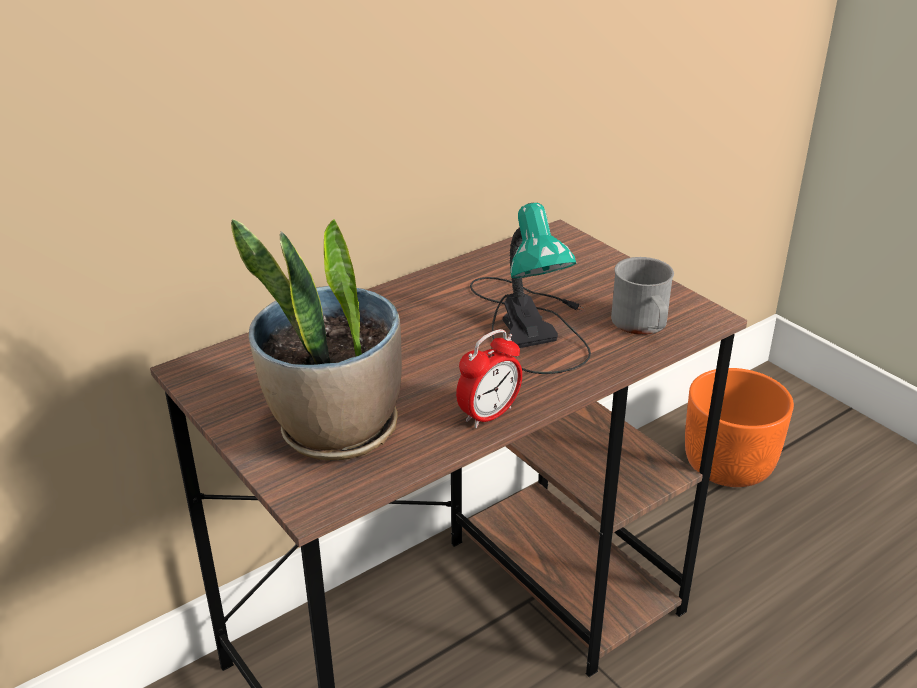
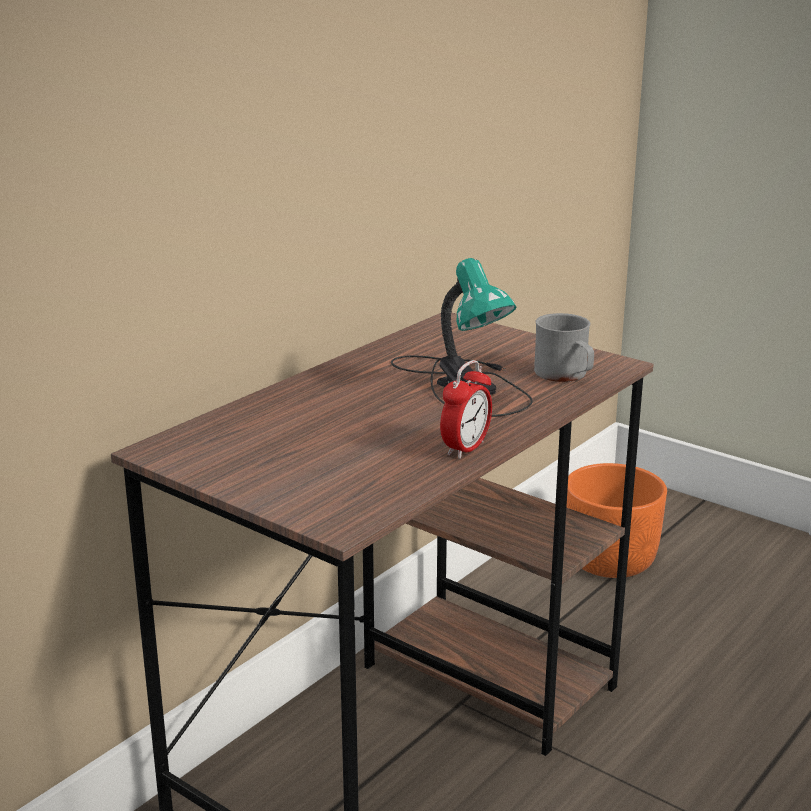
camera: 15 degrees left, 10 degrees down
potted plant [231,219,402,461] -> none

